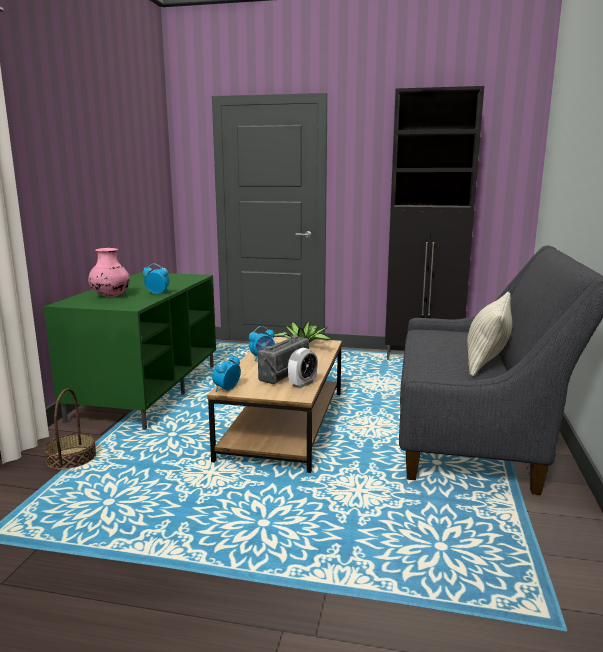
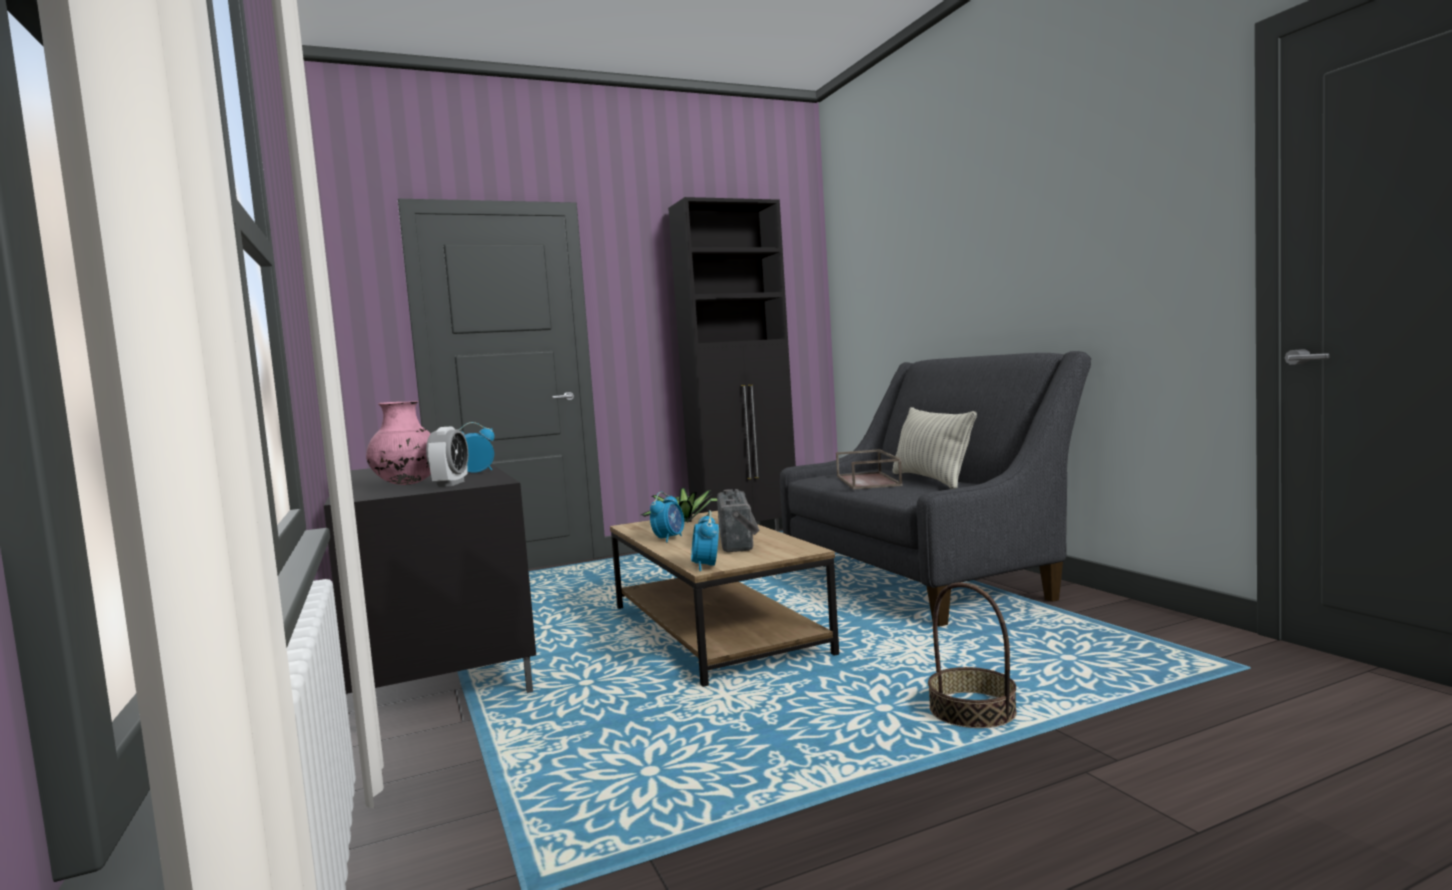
camera: 35 degrees left, 10 degrees down
green tv stand [44,272,216,430] -> black tv stand [324,464,536,694]
basket [44,388,96,470] -> basket moved to [928,582,1017,728]
alarm clock [288,348,318,388] -> alarm clock moved to [426,426,468,487]
none -> brown tray [836,449,903,490]

